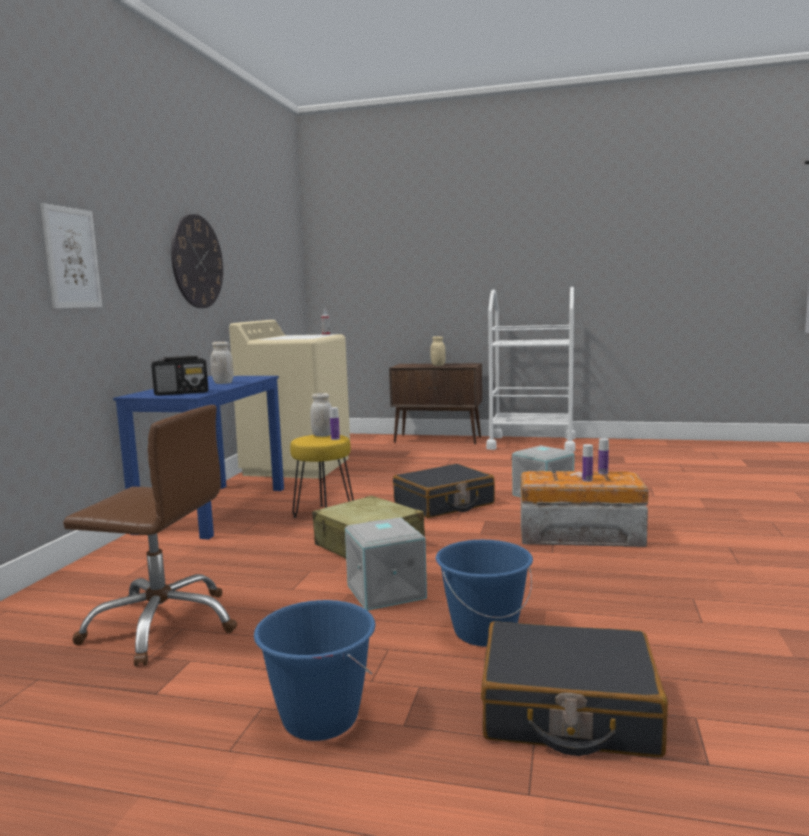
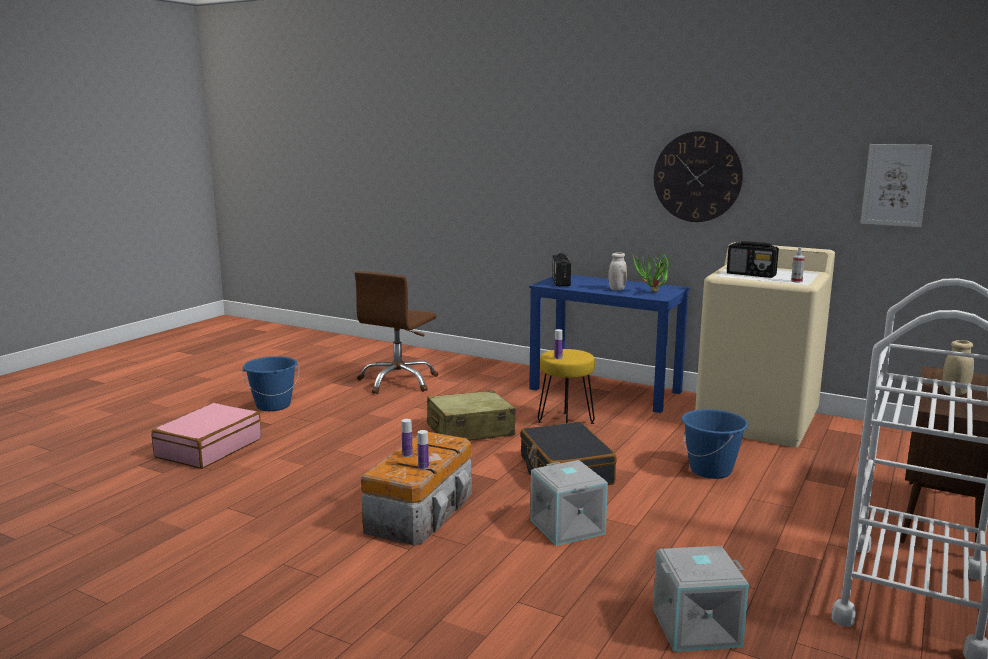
camera: 105 degrees right, 5 degrees up
picture [40,203,102,309] -> picture moved to [860,144,932,227]
white jar [310,393,332,437] -> none
grey storage box [345,517,427,611] -> grey storage box moved to [653,546,749,652]
blue bucket [435,540,533,647] -> blue bucket moved to [682,409,748,479]
black suitcase [481,621,668,757] -> pink suitcase [151,403,261,469]
none -> potted plant [632,254,669,293]
none -> radio [727,241,779,278]

